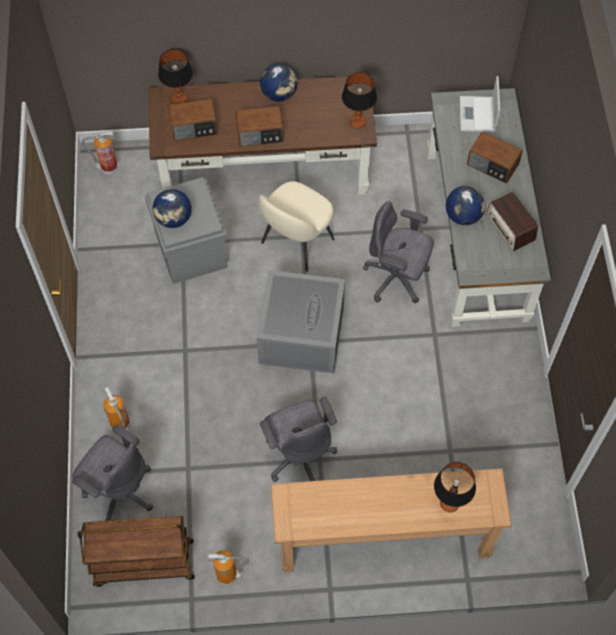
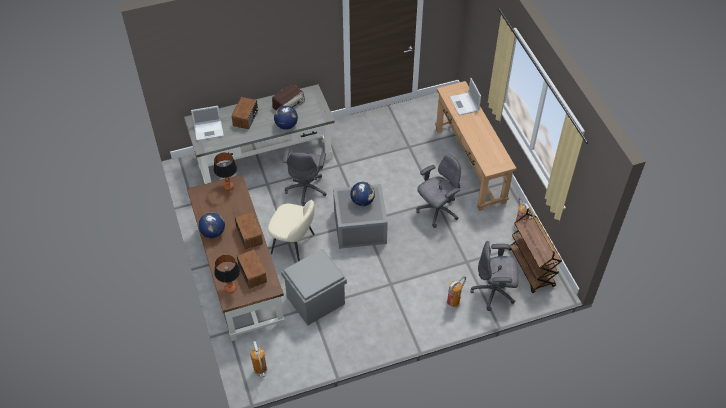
camera: 105 degrees left, 10 degrees down
grey office chair [72,424,153,521] -> grey office chair turned 105 degrees counterclockwise [471,241,519,311]
globe [153,189,192,228] -> globe moved to [350,182,375,206]
table lamp [434,462,476,513] -> laptop [450,78,481,116]

